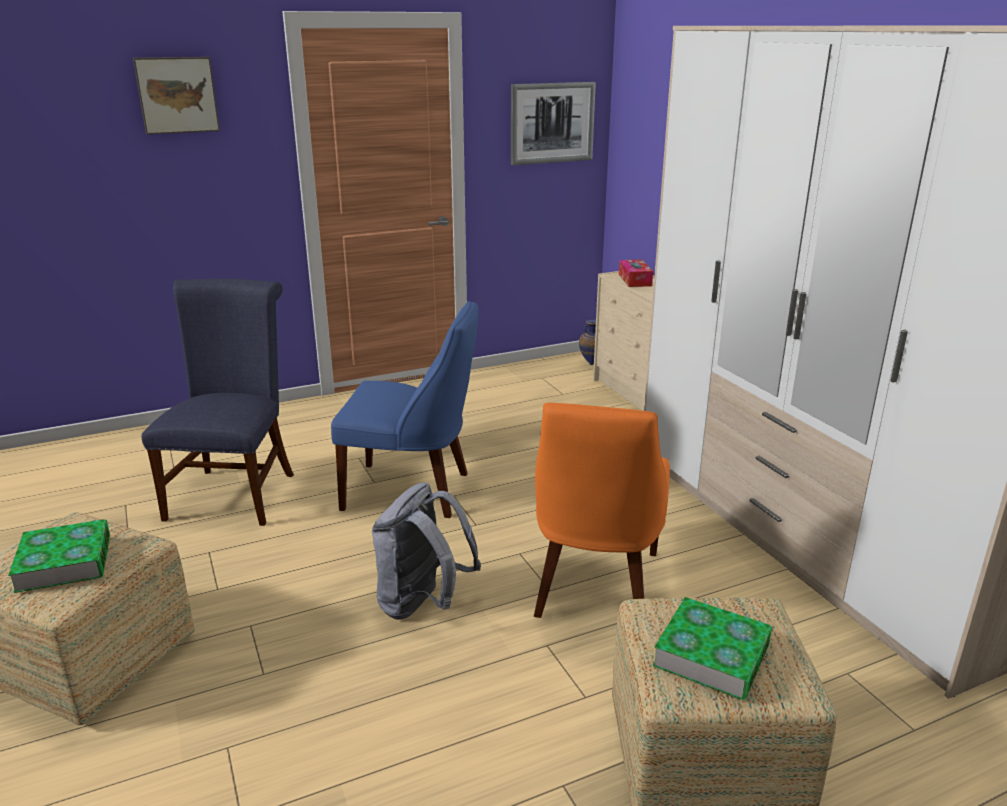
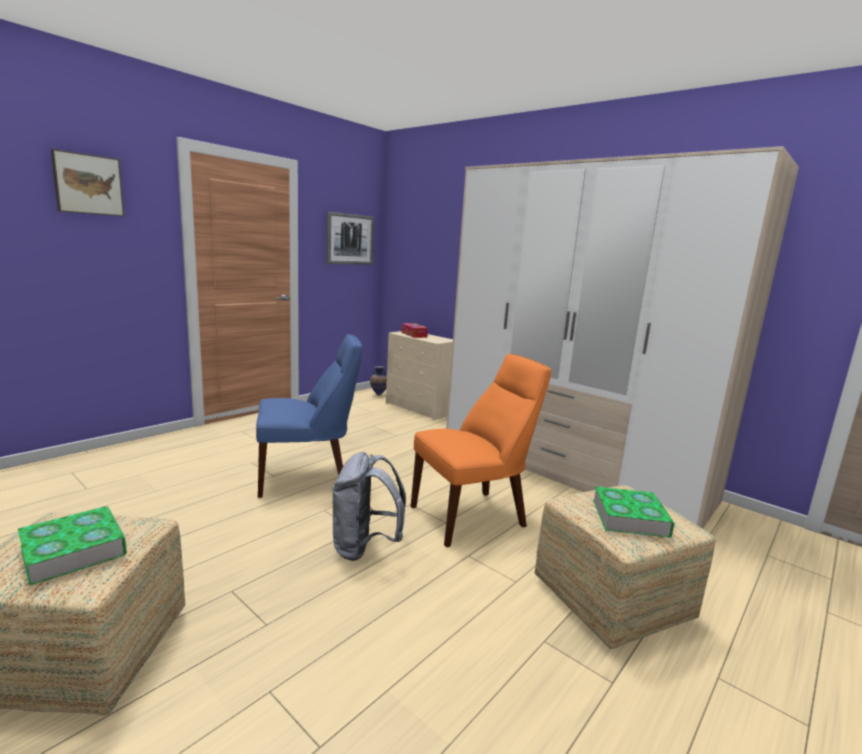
camera: 25 degrees left, 10 degrees down
blue chair [142,279,294,526] -> none
orange chair [534,403,670,618] -> orange chair turned 105 degrees counterclockwise [411,354,551,547]

